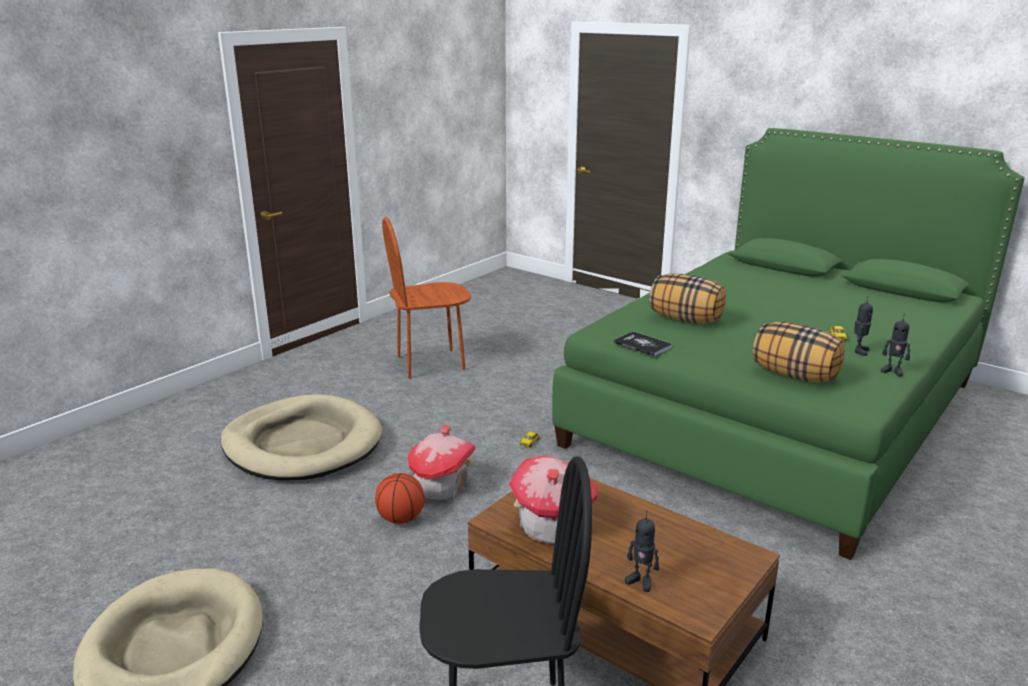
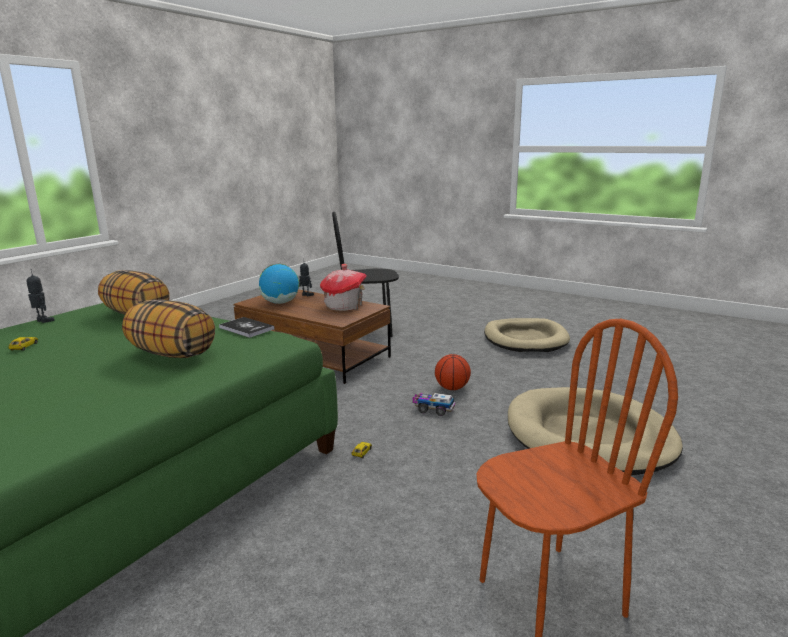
camera: 175 degrees right, 5 degrees down
toy house [408,425,476,500] -> toy truck [413,393,455,416]
toy robot [854,296,873,356] -> none
none -> globe [259,264,299,304]

